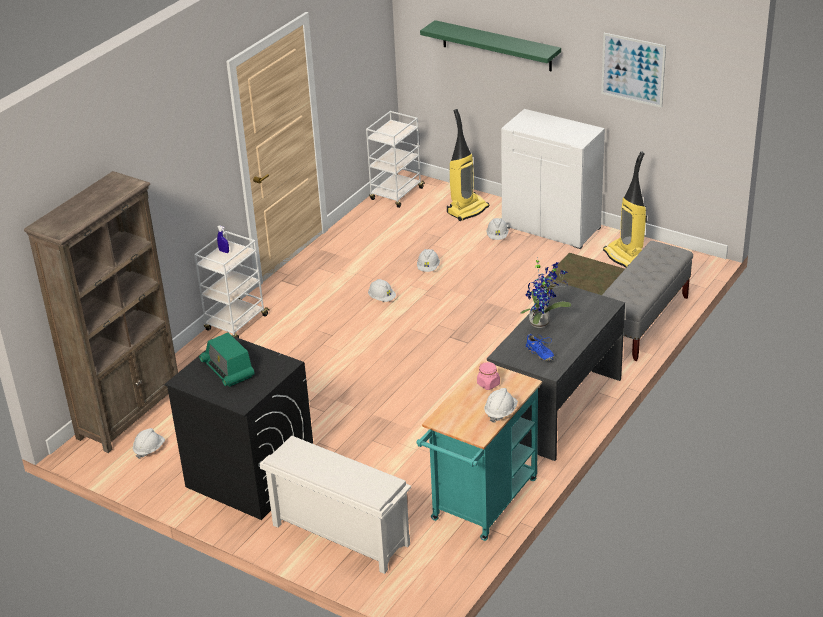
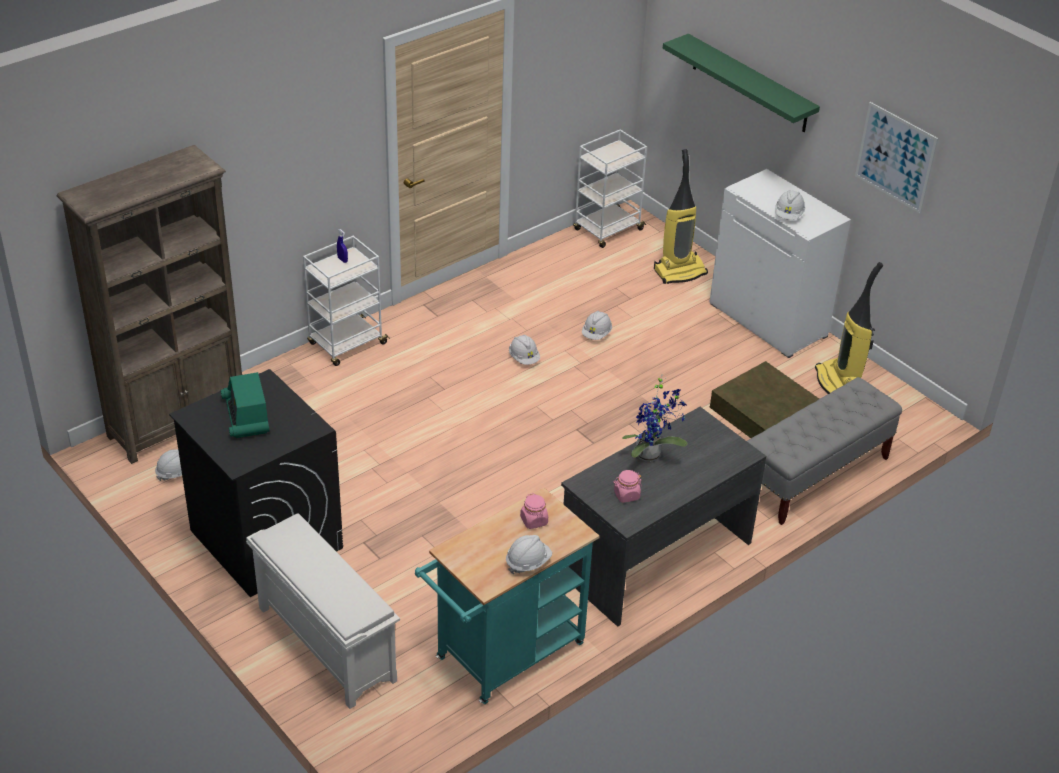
camera: 15 degrees right, 5 degrees up
white hard hat [486,218,509,240] -> white hard hat moved to [775,190,805,220]
blue shoe [526,333,554,361] -> pink jar [613,470,642,503]

